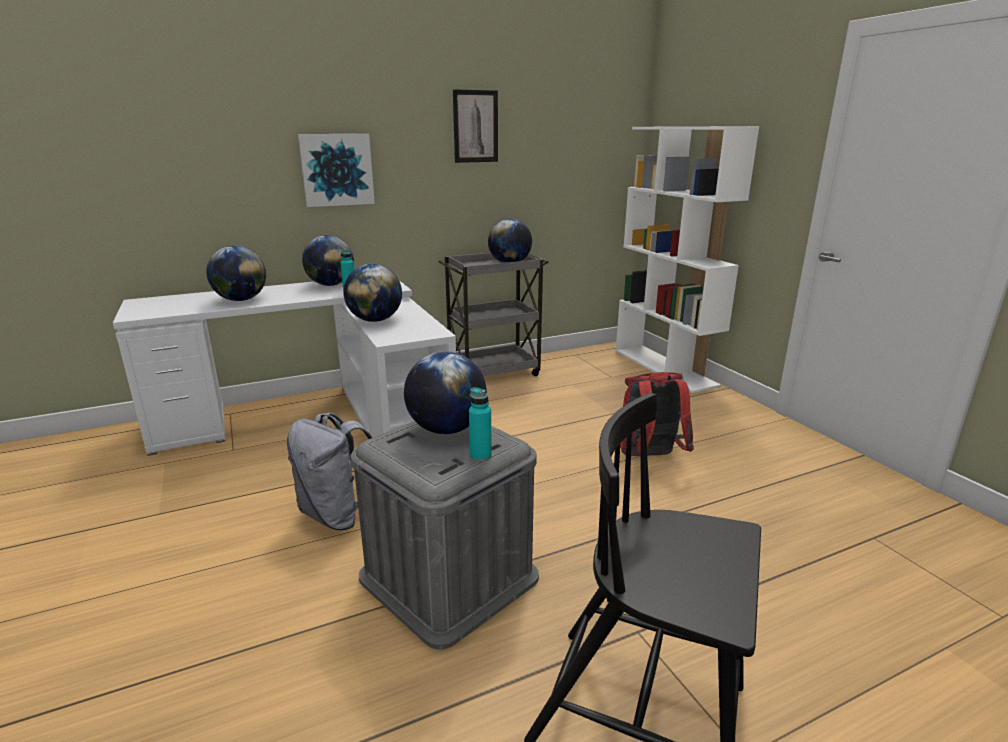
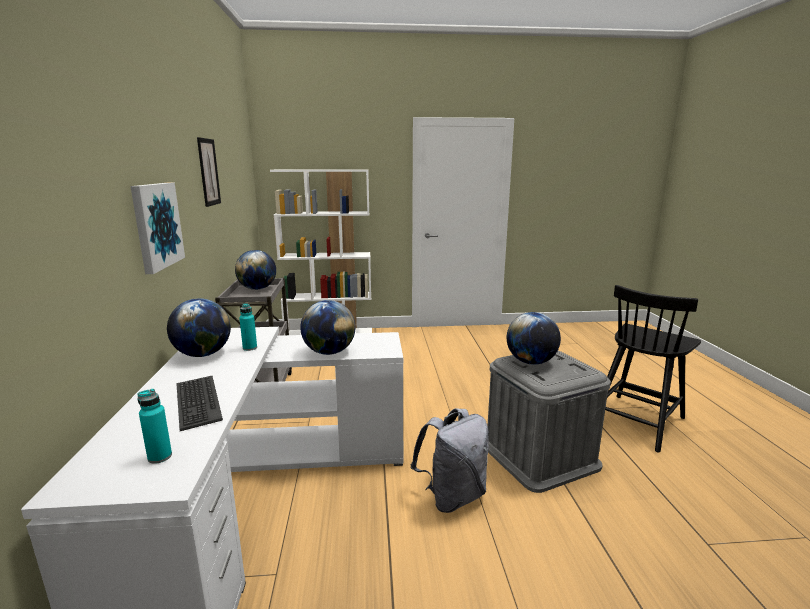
camera: 70 degrees left, 5 degrees down
globe [206,246,266,301] -> keyboard [176,376,223,431]
turquoise bottle [469,387,492,462] -> turquoise bottle moved to [137,389,172,464]
red backpack [620,372,694,456] -> none

